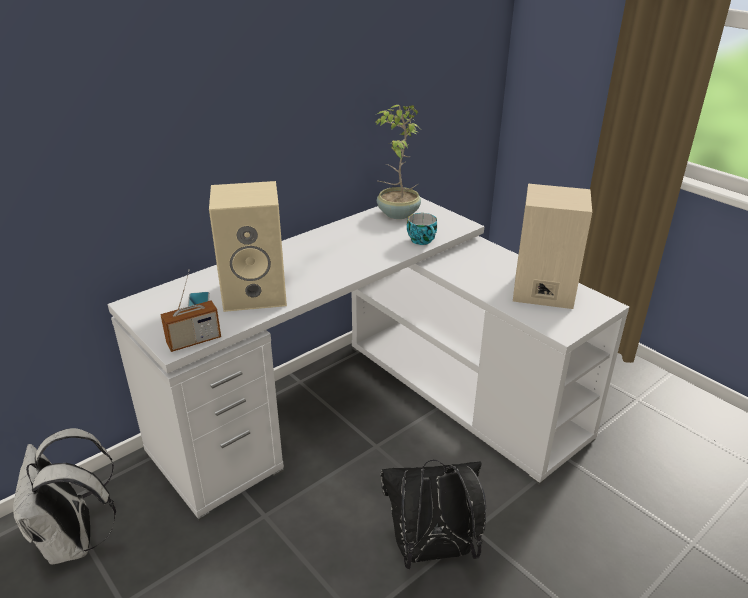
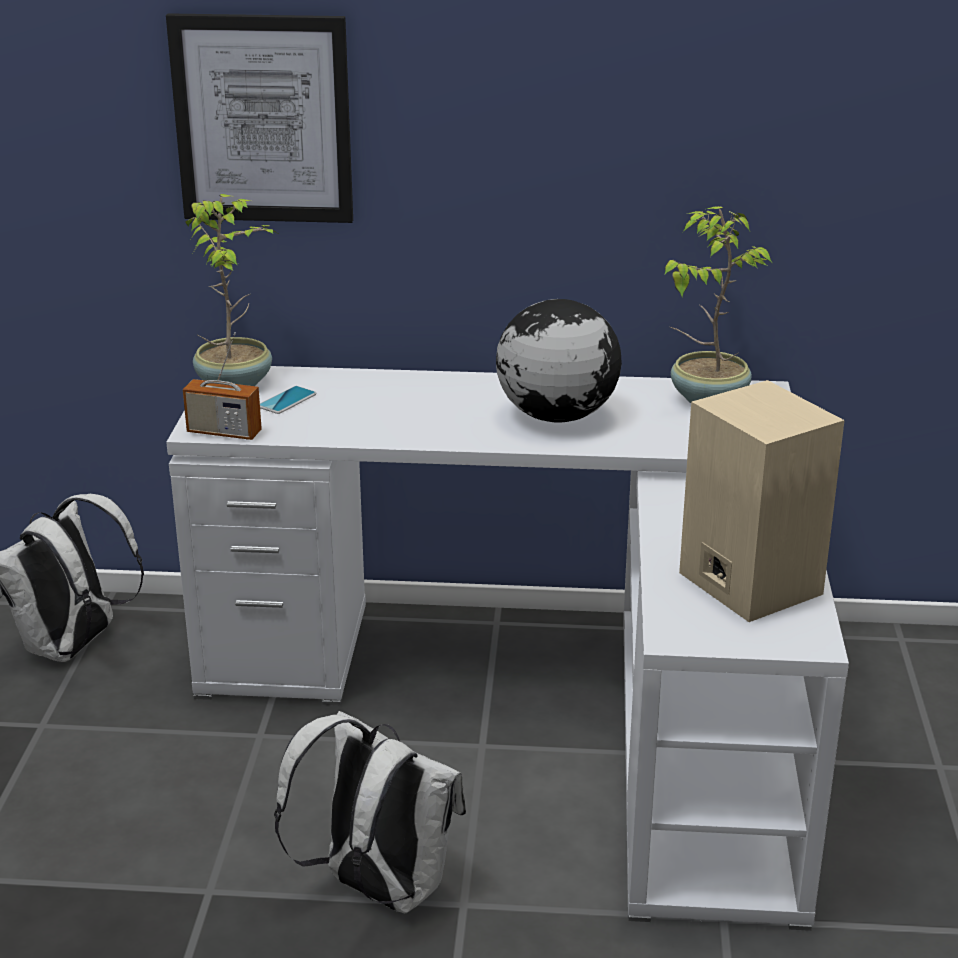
camera: 45 degrees right, 5 degrees down
beige speaker [209,181,287,312] -> none
black backpack [381,460,486,569] -> white backpack [274,711,466,913]
cup [407,213,437,245] -> none
none -> picture [166,13,353,223]
none -> potted plant [185,194,280,386]
none -> globe [496,299,622,423]

